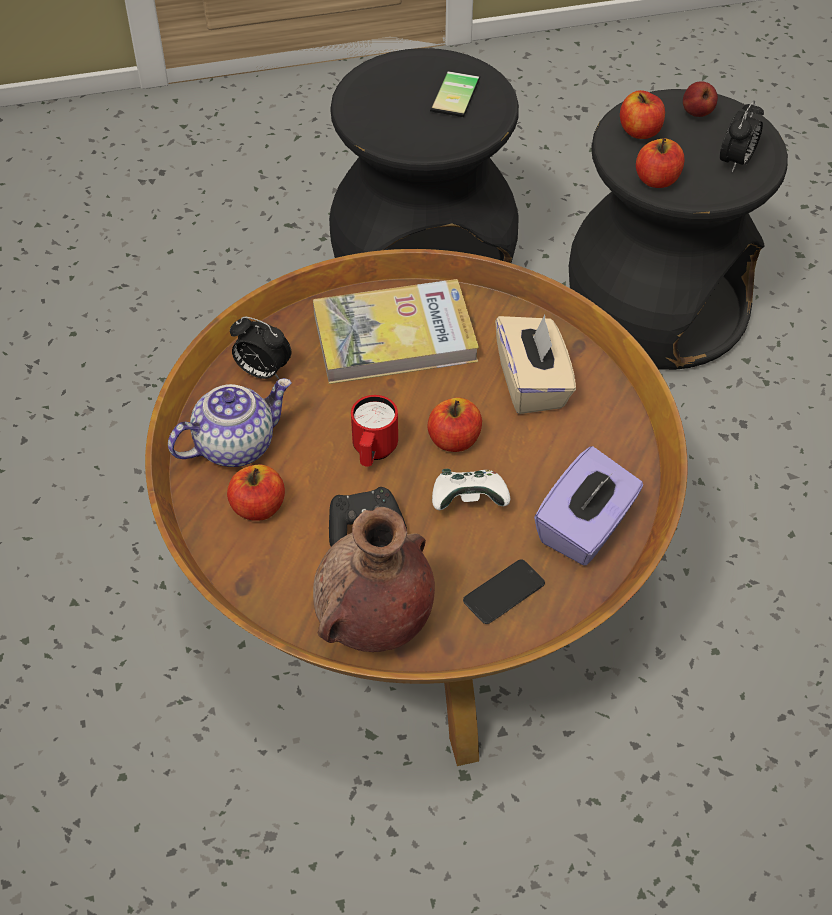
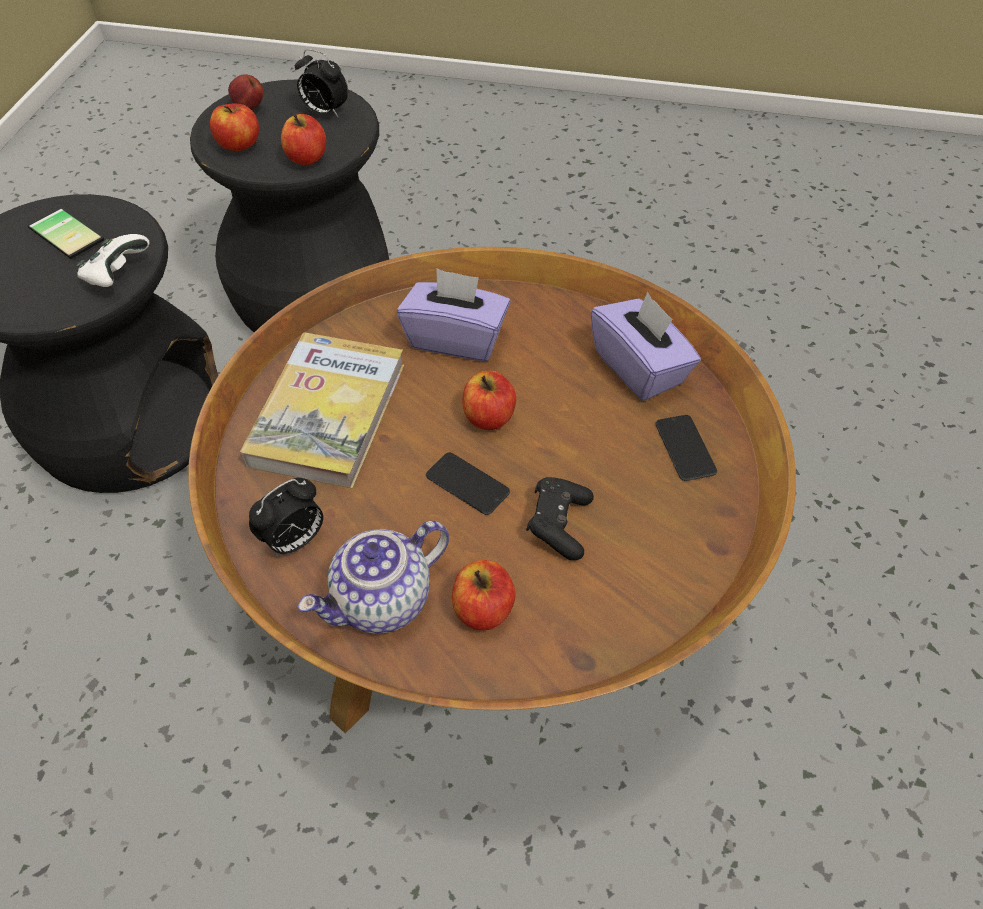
camera: 65 degrees left, 0 degrees up
teapot [168,378,292,467] -> teapot turned 120 degrees counterclockwise [298,521,449,634]
brown vase [313,507,435,652] -> none
red mug [351,395,398,467] -> phone [426,452,510,515]
white game controller [432,469,510,510] -> white game controller moved to [76,234,150,287]
beige tissue box [495,315,576,414] -> purple tissue box [397,268,511,361]
alarm clock [720,100,764,172] -> alarm clock turned 150 degrees clockwise [295,49,348,117]

